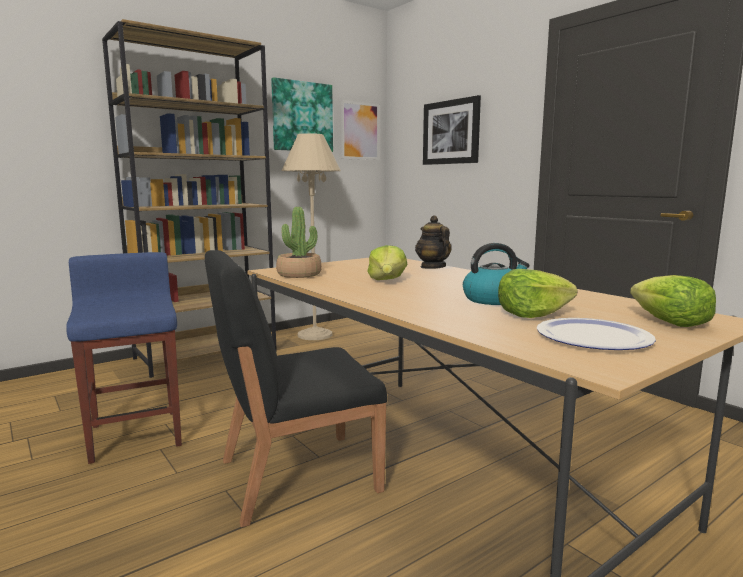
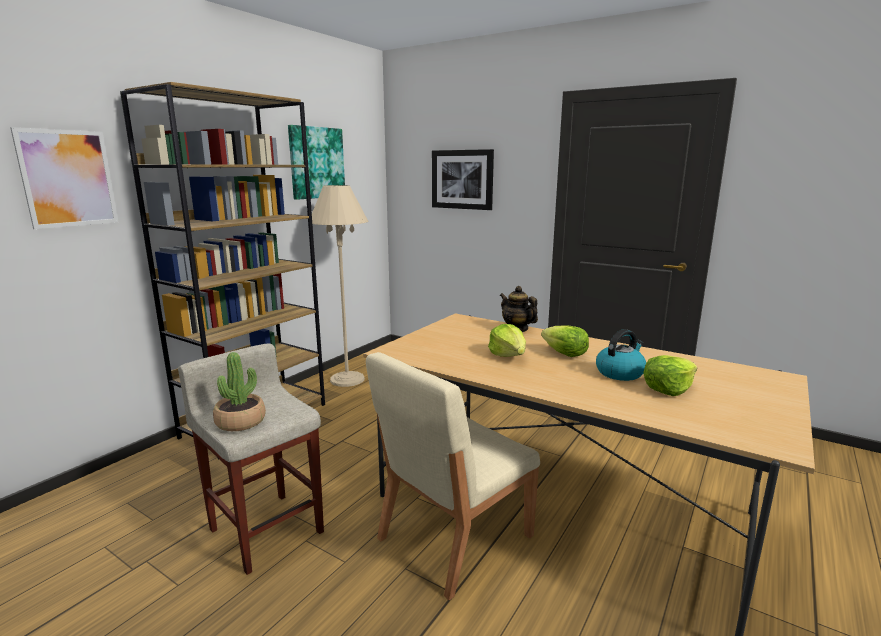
camera: 20 degrees left, 5 degrees up
blue stool [66,252,182,464] -> beige stool [178,344,324,575]
black chair [205,250,387,527] -> beige chair [366,352,540,600]
potted plant [276,207,322,278] -> potted plant moved to [213,352,266,431]
picture [341,100,379,160] -> picture moved to [10,127,118,229]
plate [537,318,656,350] -> none
lettuce [630,275,716,327] -> lettuce moved to [541,325,589,357]

